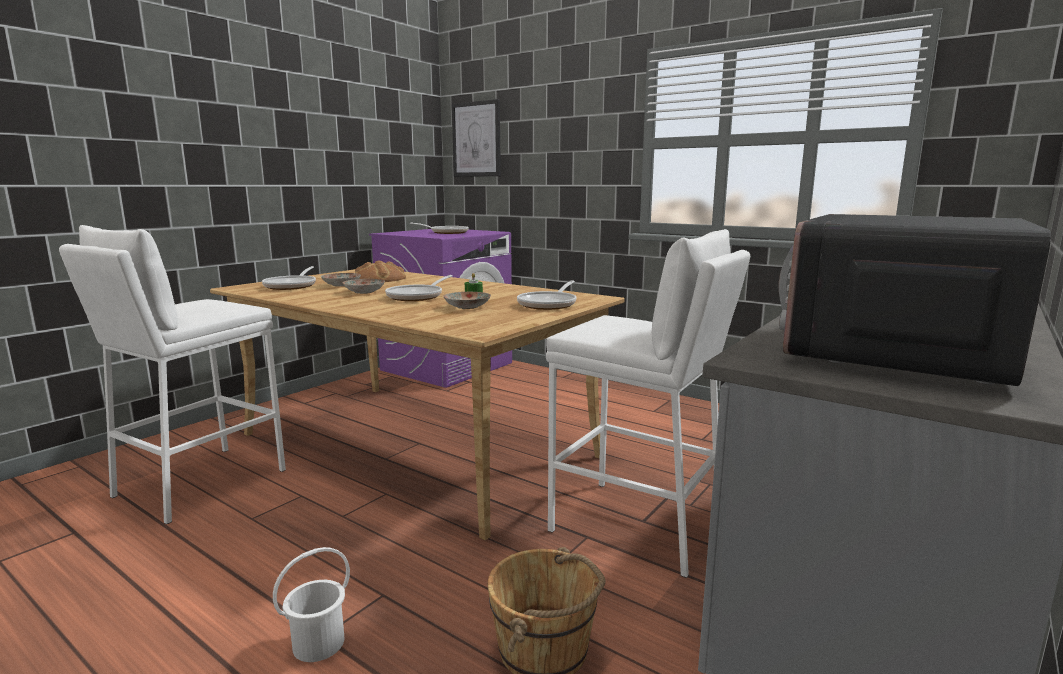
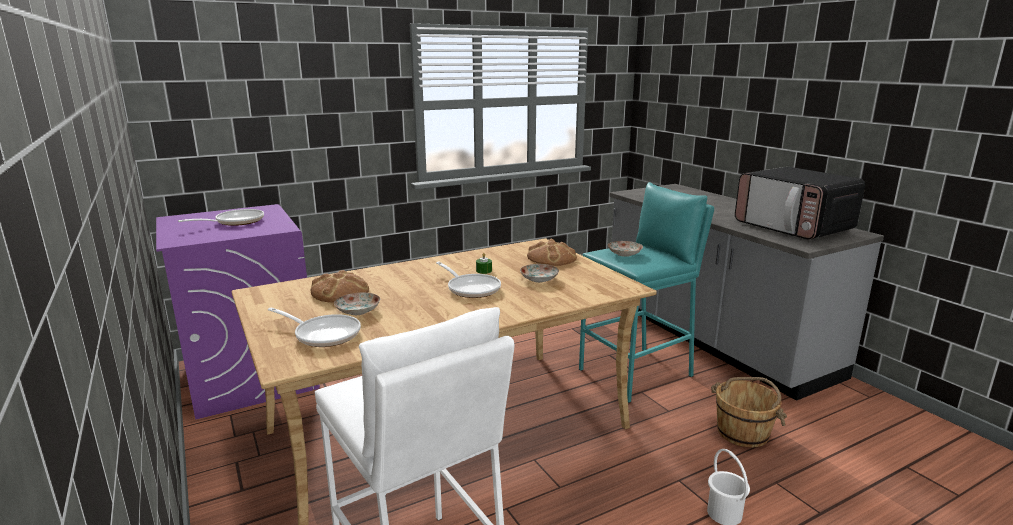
camera: 65 degrees left, 5 degrees up
plate [343,279,385,294] -> plate moved to [608,241,643,257]
picture [452,99,501,177] -> none
frying pan [517,280,576,310] -> bread [527,239,577,266]
white stool [546,229,750,578] -> turquoise stool [579,182,714,403]

